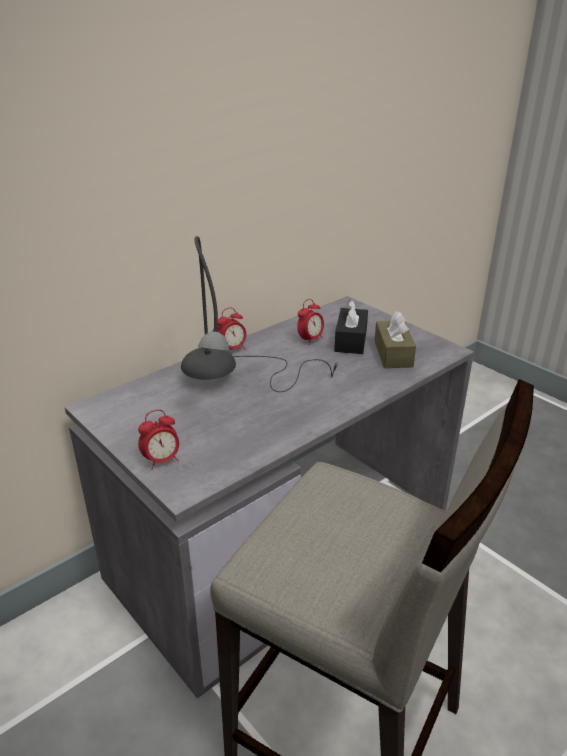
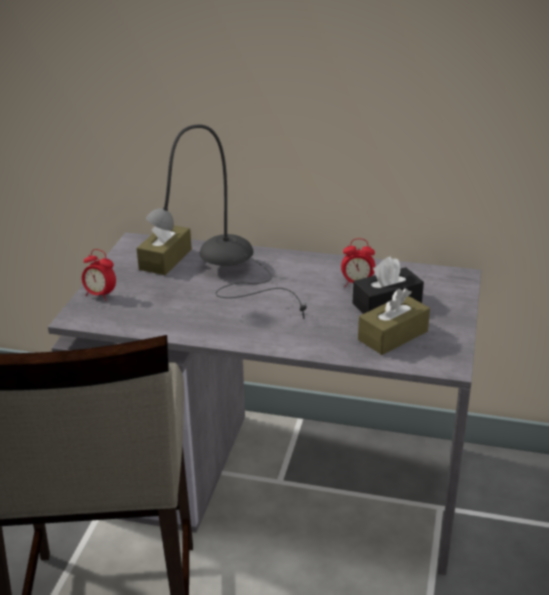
camera: 55 degrees right, 0 degrees up
alarm clock [217,308,246,350] -> none
none -> brown tissue box [136,225,192,275]

